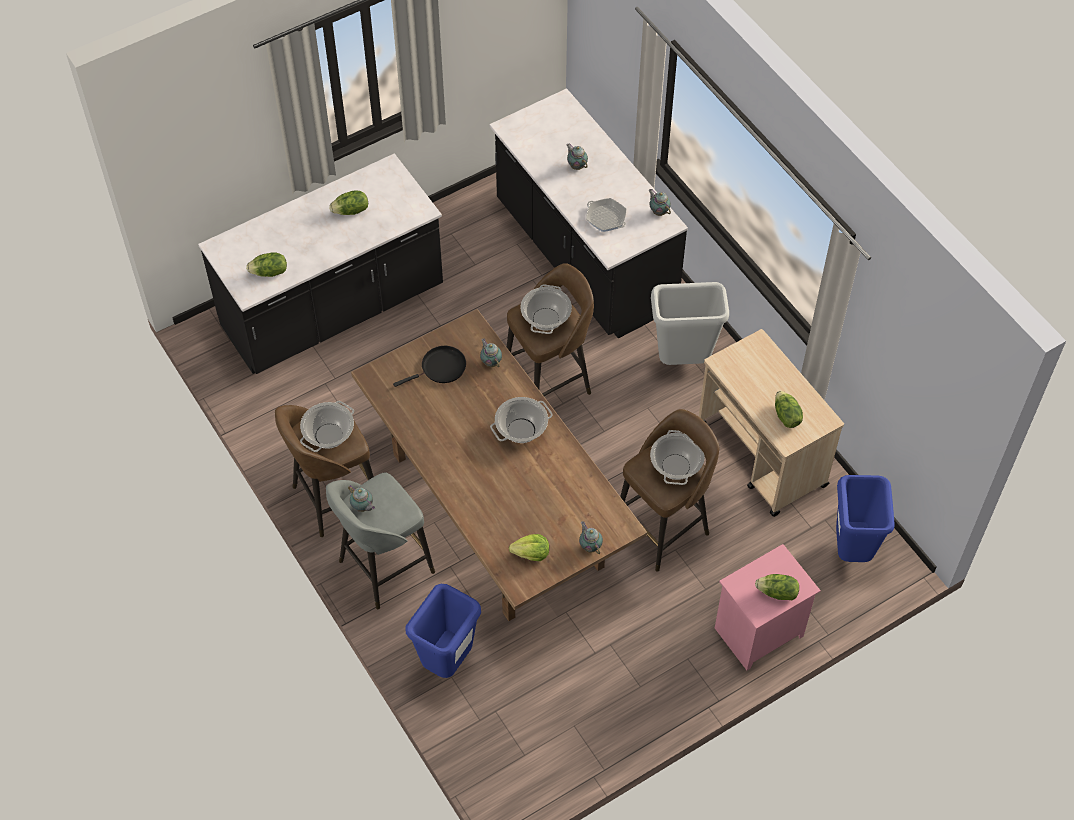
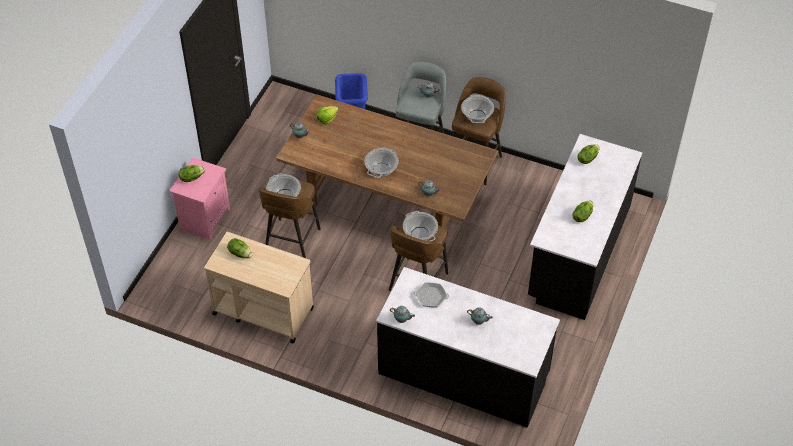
camera: 145 degrees right, 5 degrees down
black frying pan [393,346,466,387] -> none
grey trash can [651,282,729,365] -> none
blue trash can [836,475,895,562] -> none

